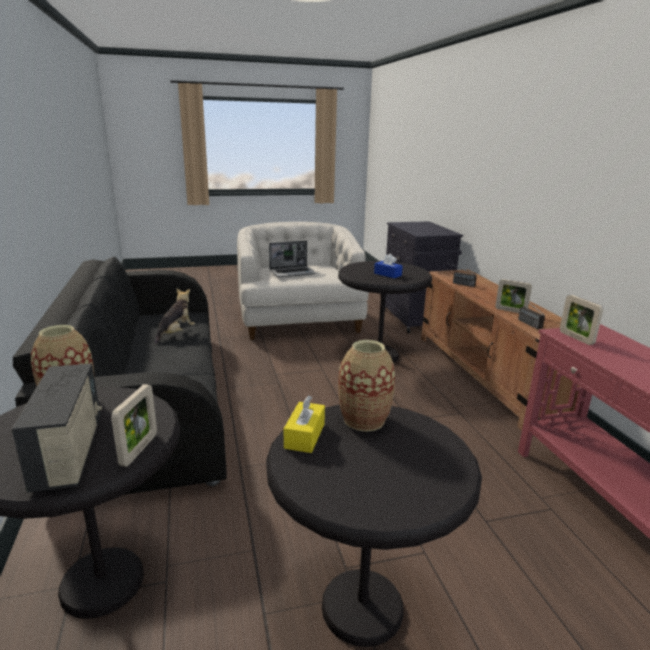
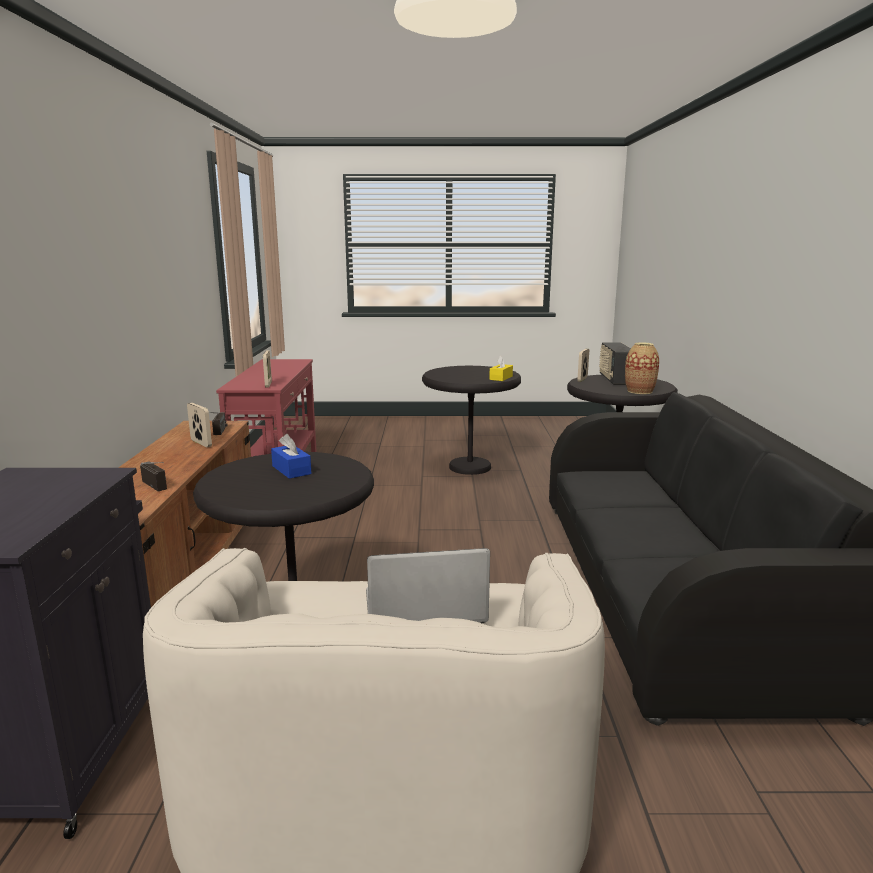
camera: 165 degrees left, 5 degrees down
plush toy [155,289,195,344] -> none
vase [338,340,395,432] -> none

